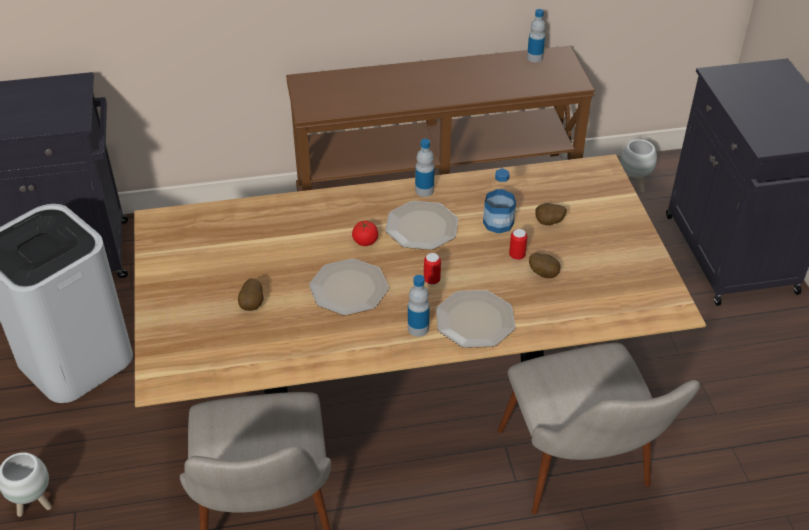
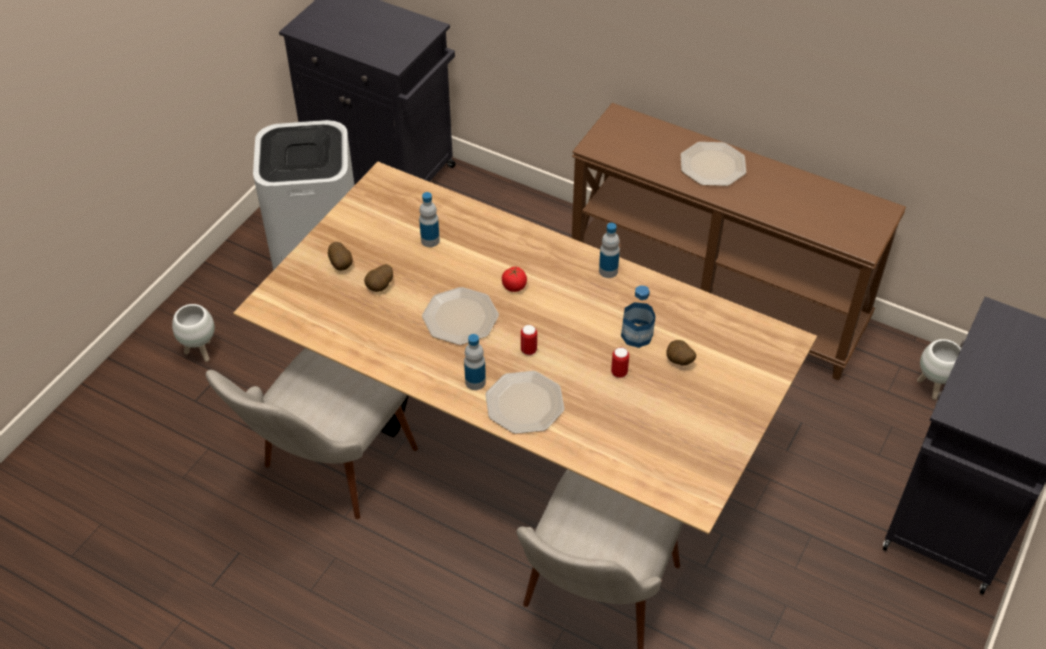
camera: 40 degrees right, 5 degrees up
plate [385,201,458,250] -> plate moved to [681,142,746,186]
bottle [527,9,546,62] -> bottle moved to [419,192,440,247]
potato [529,252,561,278] -> potato moved to [328,242,353,271]

